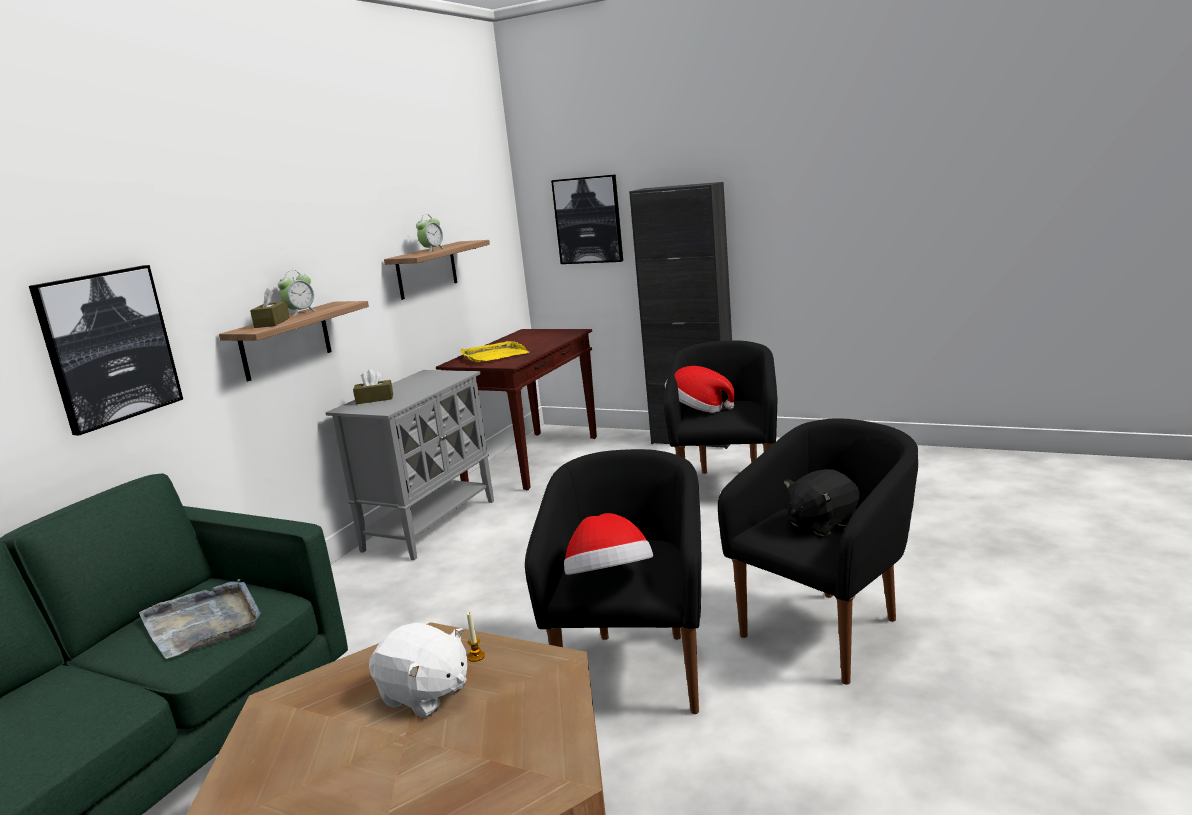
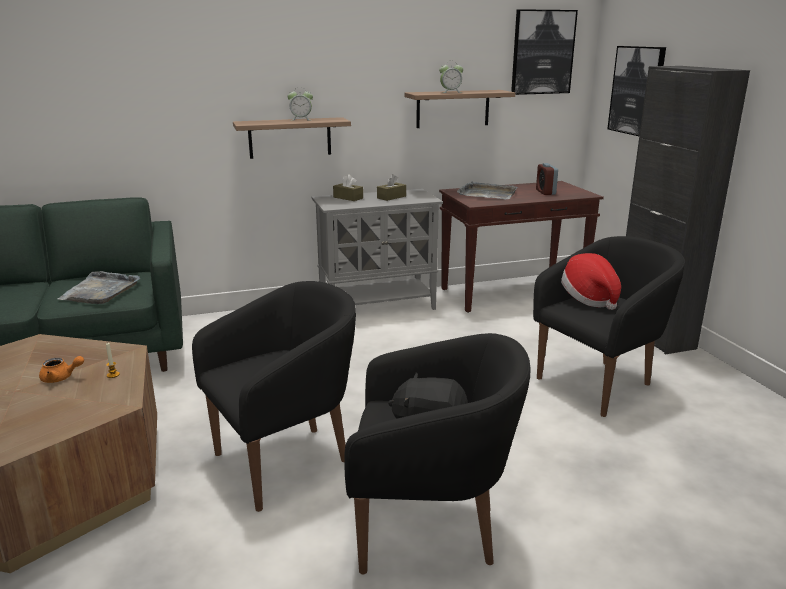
camera: 45 degrees right, 5 degrees up
picture [29,265,183,436] -> picture moved to [511,9,578,95]
brown tissue box [250,288,290,328] -> brown tissue box moved to [377,174,406,201]
white plush toy [369,623,467,718] -> orange teapot [39,356,84,383]
yellow tray [460,341,529,362] -> grey tray [457,181,517,199]
hat [564,513,653,575] -> none
none -> alarm clock [536,163,558,195]

